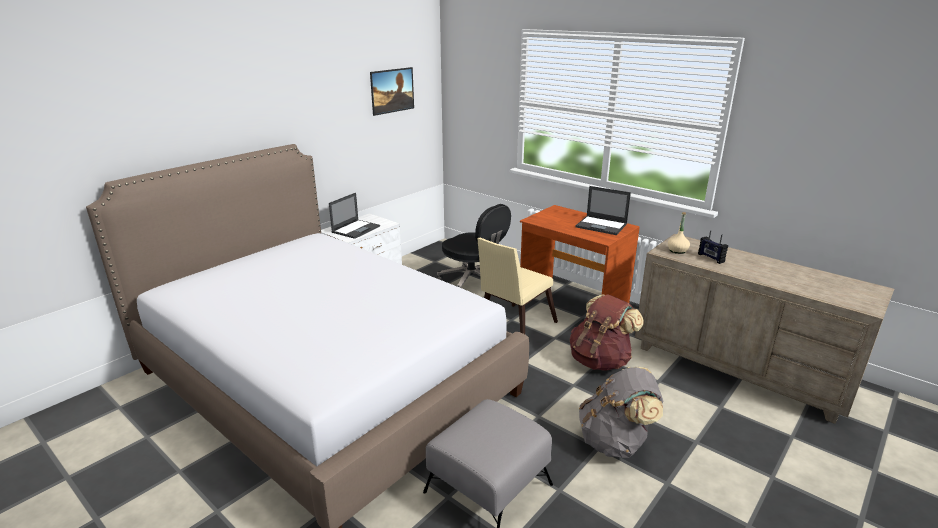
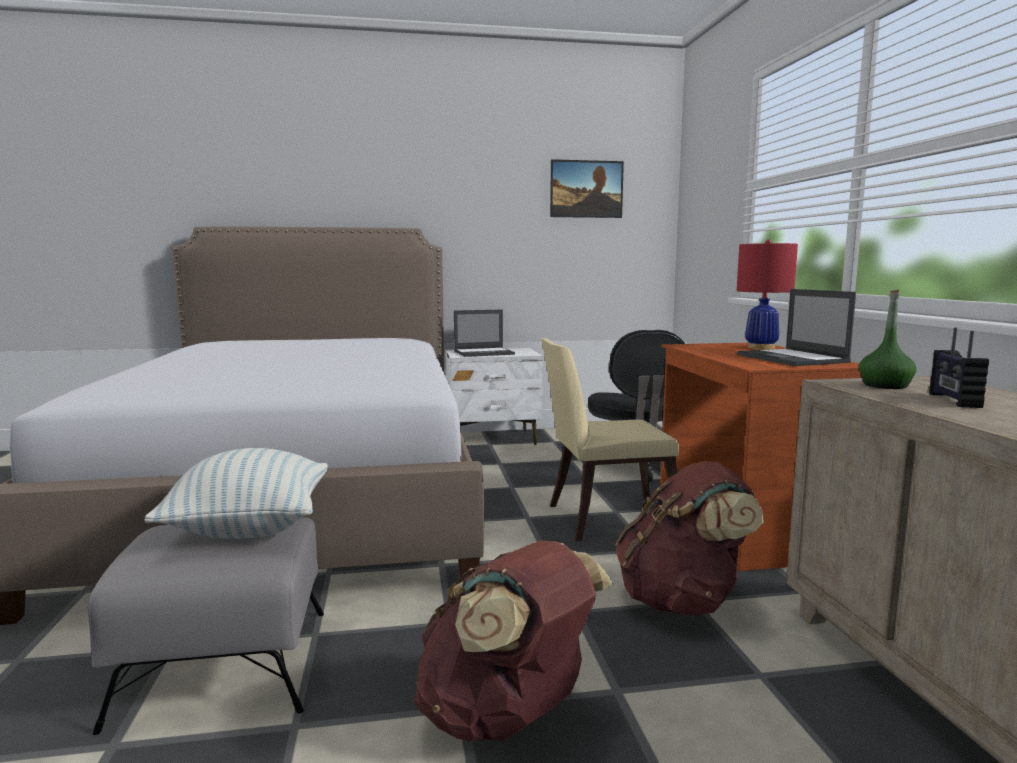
camera: 40 degrees right, 15 degrees down
grey backpack [579,367,663,458] -> brown backpack [414,540,613,742]
beige bottle [668,212,690,254] -> green bottle [859,289,916,389]
none -> pillow [144,448,328,539]
none -> red table lamp [737,239,798,350]

